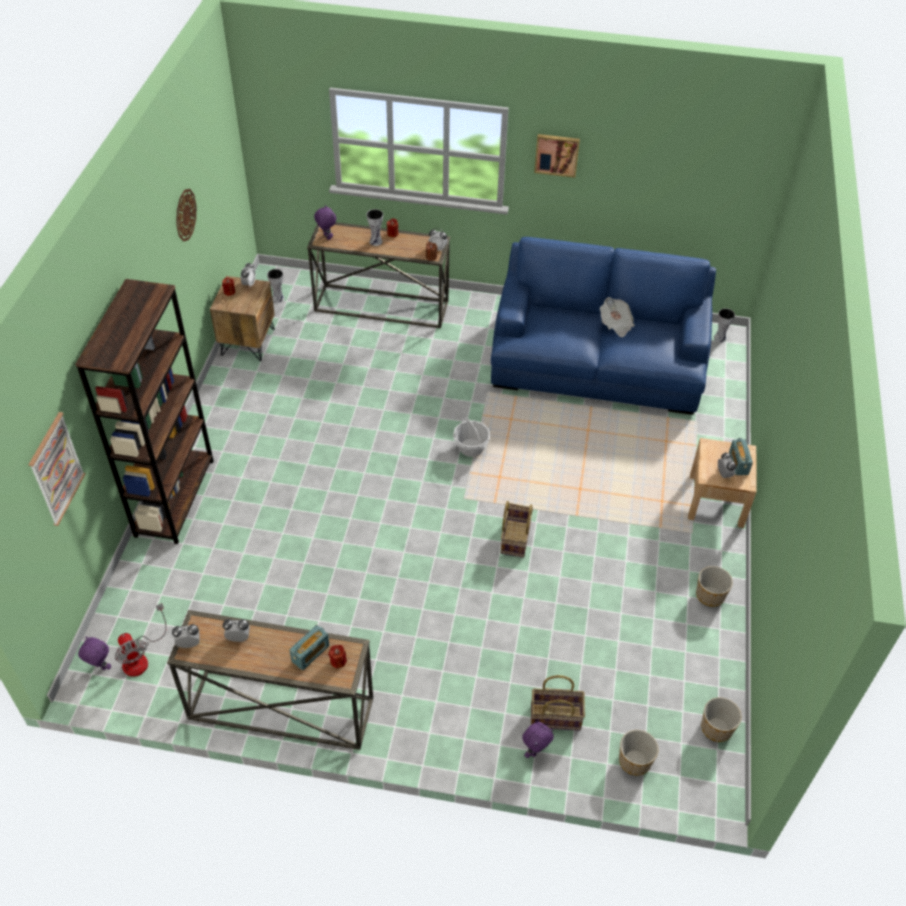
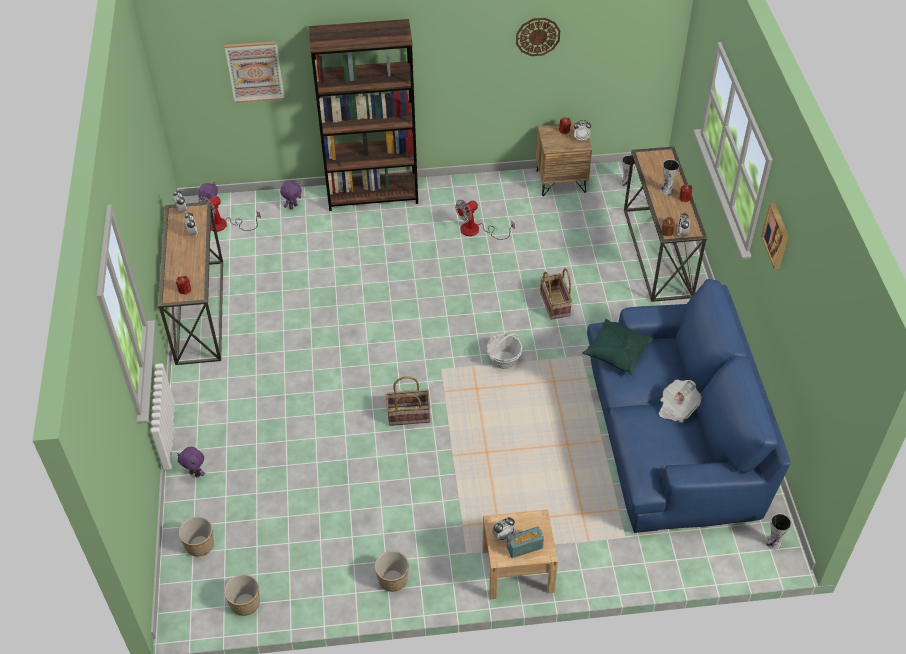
camera: 75 degrees right, 0 degrees up
radio [289,625,329,670] -> none
purple plush toy [314,205,336,240] -> purple plush toy moved to [280,181,302,210]
basket [531,675,585,731] -> basket moved to [540,268,573,320]
none -> fan [455,200,515,240]
none -> green pillow [583,319,653,375]

